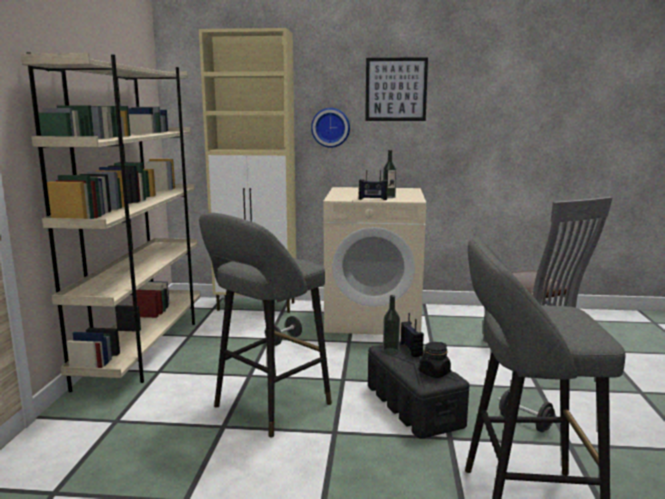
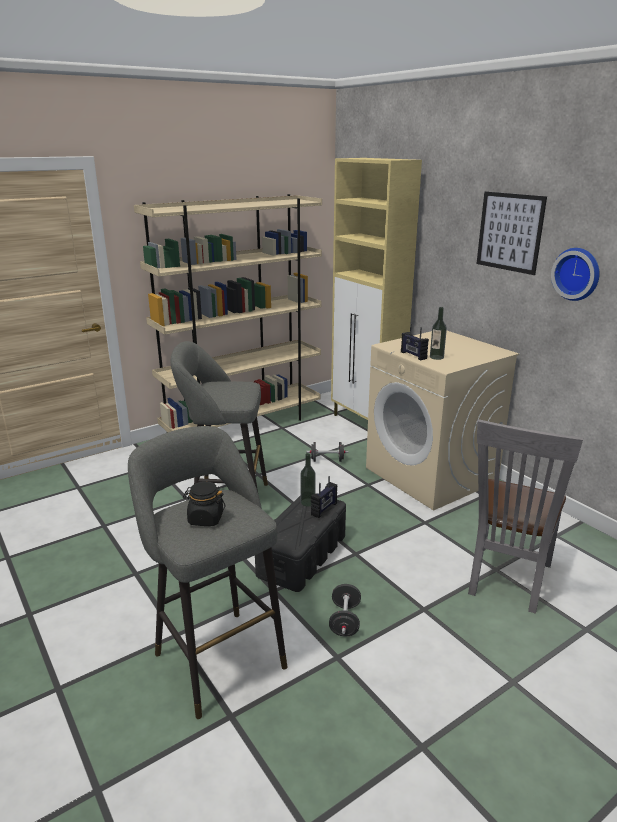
camera: 50 degrees right, 10 degrees up
wall clock [311,108,350,148] -> wall clock moved to [551,248,600,301]
black jar [419,342,451,378] -> black jar moved to [183,481,226,526]

